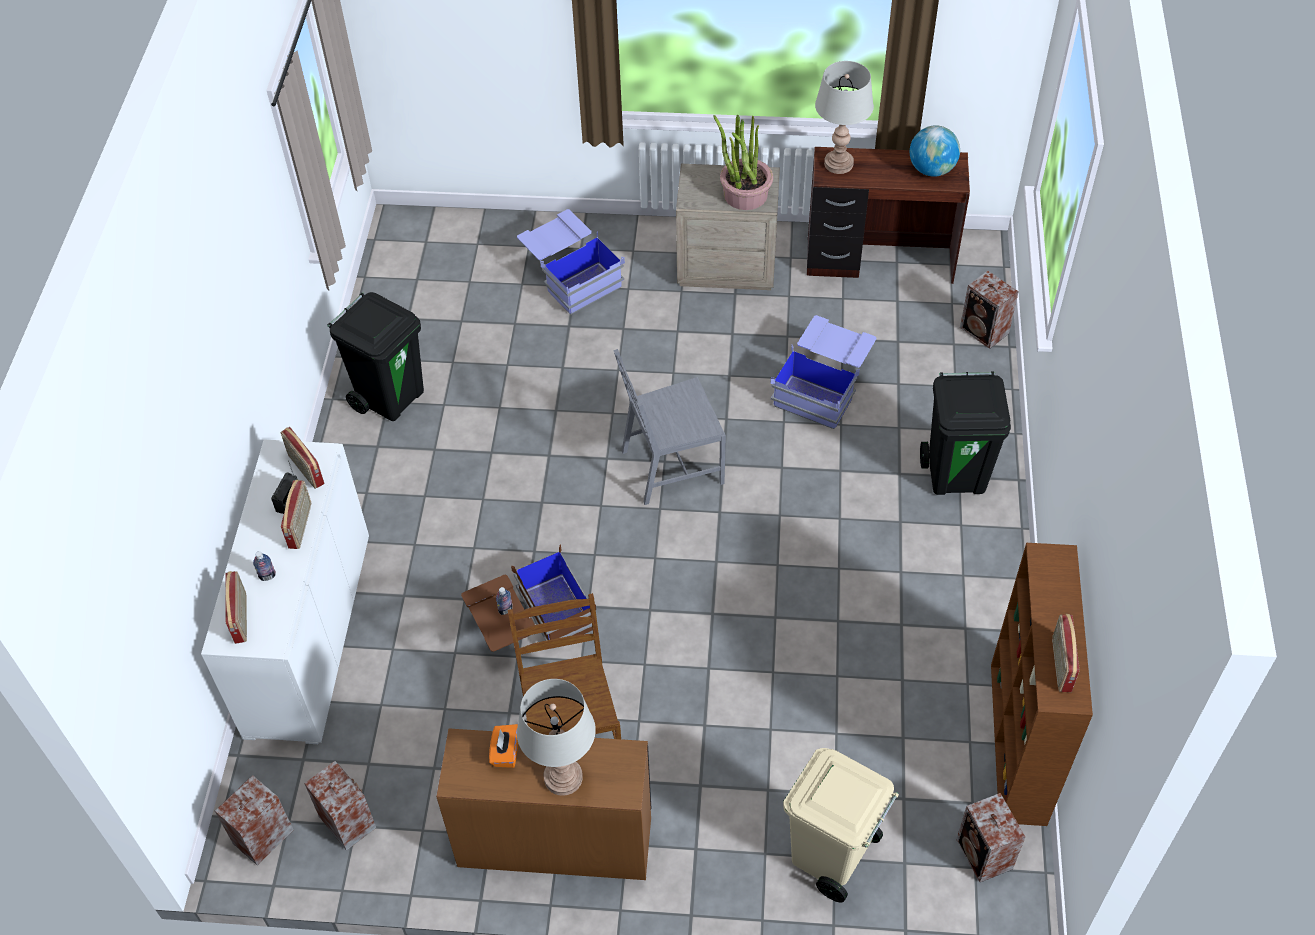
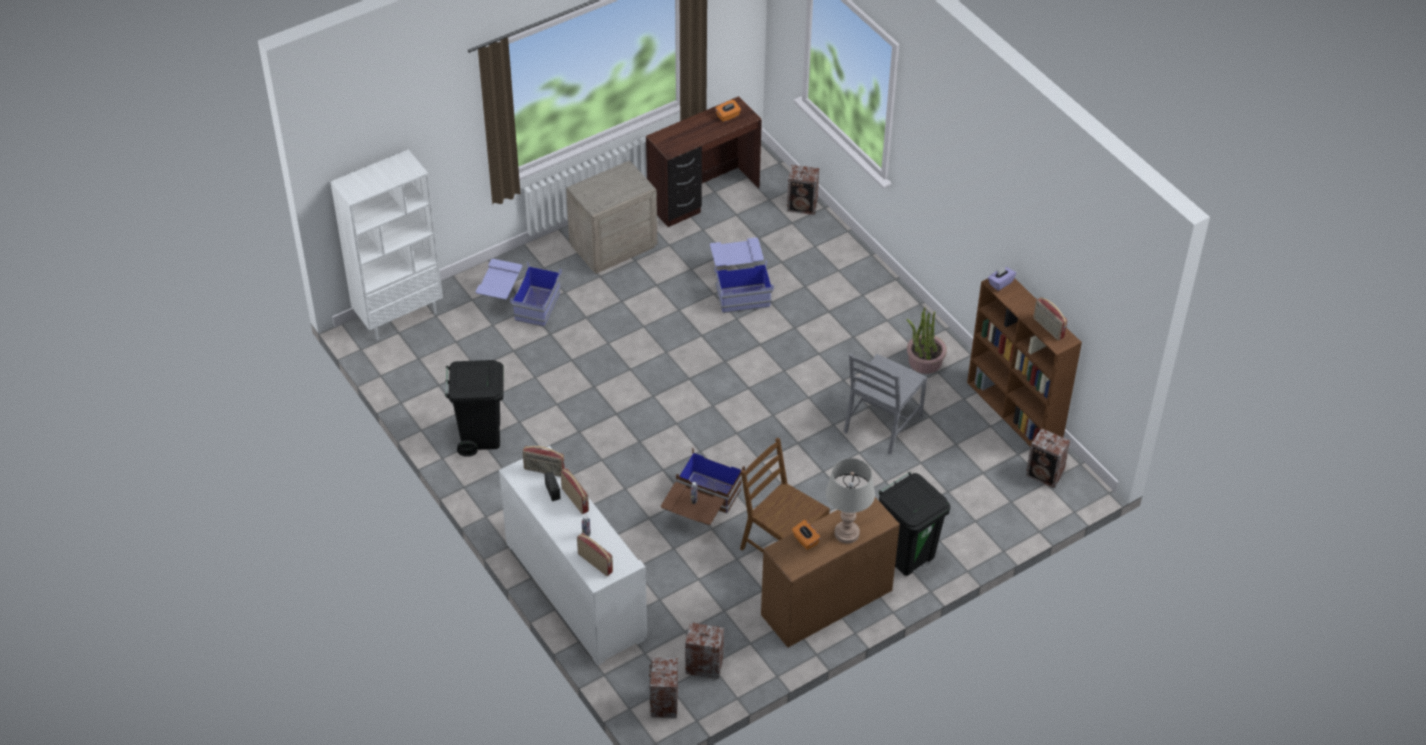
camera: 40 degrees left, 5 degrees down
grey chair [613,349,726,505] -> grey chair moved to [844,353,927,455]
potted plant [713,115,773,210] -> potted plant moved to [906,307,947,374]
beige trash can [783,748,899,903] -> none
grey table lamp [815,61,874,174] -> none
globe [910,125,960,177] -> orange tissue box [715,100,741,122]
black trash can [920,372,1011,495] -> black trash can moved to [878,472,950,576]
none -> white bookcase [330,149,443,340]
none -> purple tissue box [988,266,1016,291]

